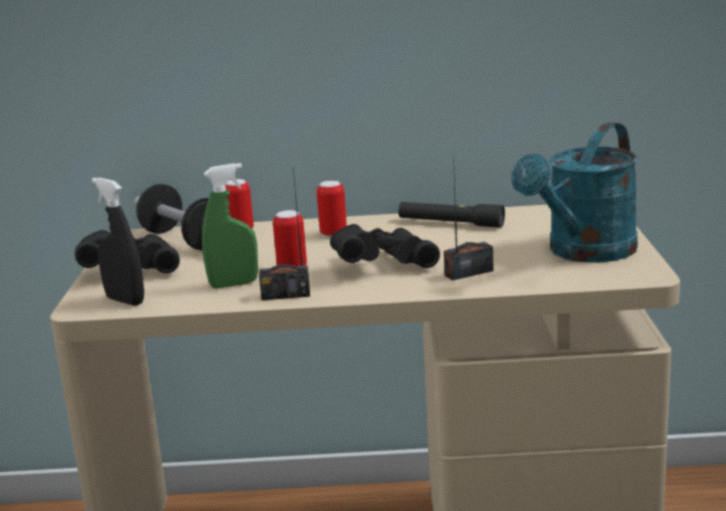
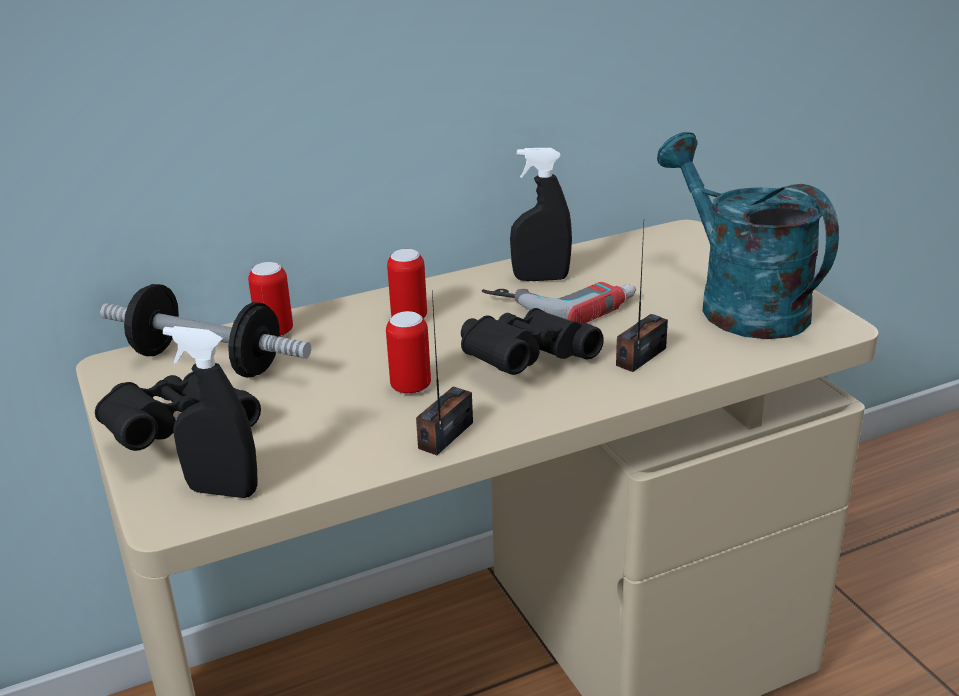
camera: 25 degrees left, 10 degrees up
green spray bottle [202,163,258,288] -> none
radio [259,169,310,300] -> radio turned 150 degrees clockwise [416,291,473,455]
black flashlight [398,202,505,228] -> black spray bottle [510,148,572,281]
turquoise watering can [511,122,638,263] -> turquoise watering can turned 135 degrees clockwise [657,132,839,339]
none -> power drill [482,282,636,323]

